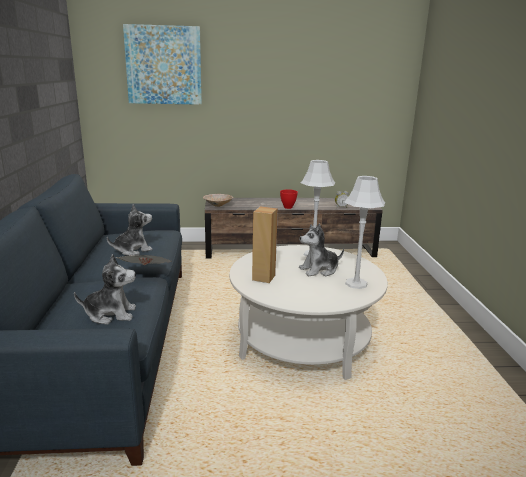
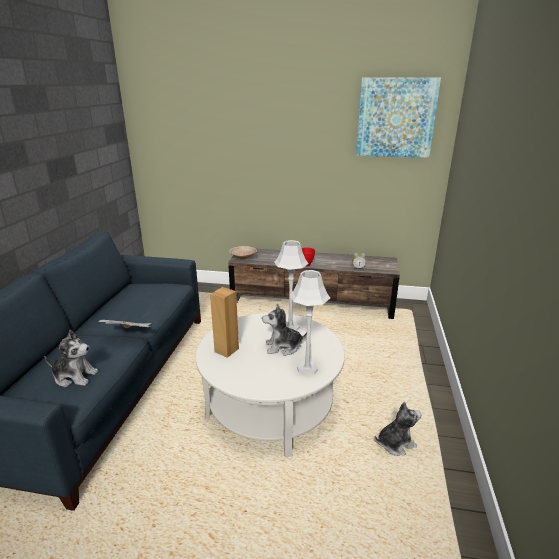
camera: 15 degrees right, 5 degrees up
plush toy [107,204,153,256] -> plush toy moved to [375,402,421,456]
picture [123,24,202,105] -> picture moved to [356,78,441,158]

